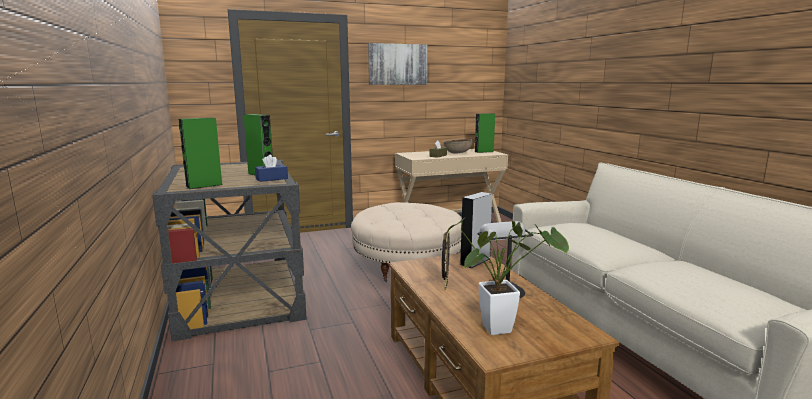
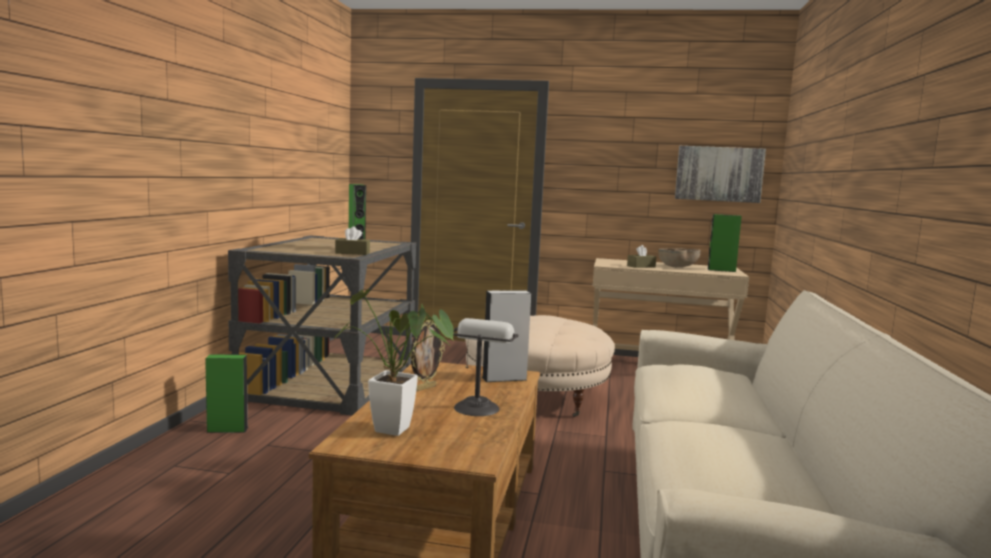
camera: 30 degrees right, 5 degrees down
green speaker [179,117,222,189] -> green speaker moved to [205,354,248,433]
blue tissue box [255,155,288,182] -> brown tissue box [335,226,370,255]
picture [368,43,427,85] -> picture moved to [675,146,766,203]

